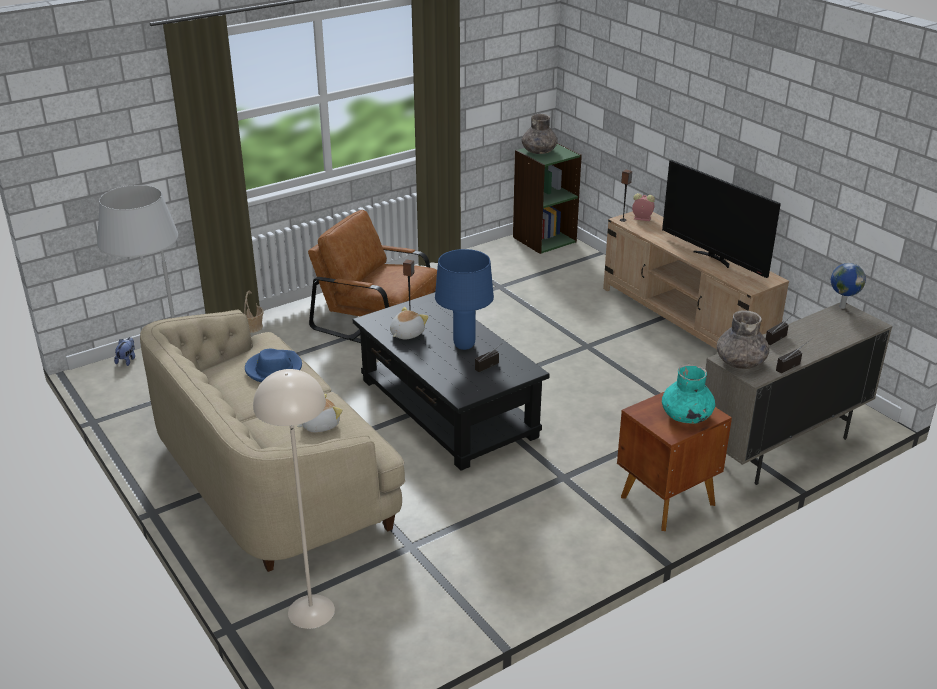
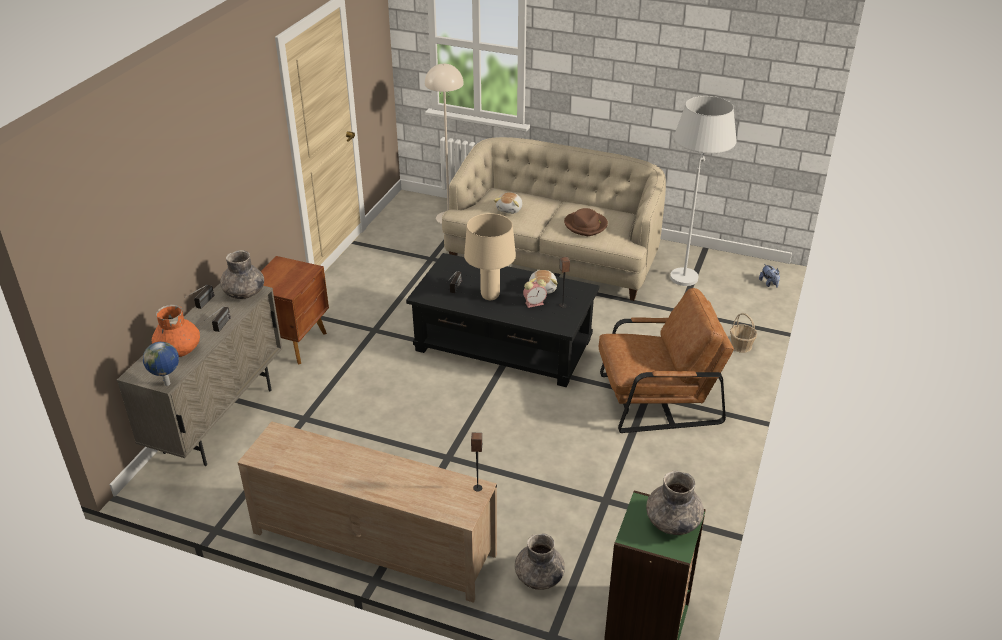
camera: 145 degrees right, 5 degrees up
blue hat [245,349,302,382] -> brown hat [564,208,608,236]
blue table lamp [435,249,494,350] -> beige table lamp [464,213,516,300]
alarm clock [632,193,655,221] -> alarm clock moved to [523,279,547,308]
television [662,160,781,278] -> none
turquoise vase [662,364,715,424] -> none
none -> orange vase [152,305,200,357]
none -> grey vase [515,533,565,590]

